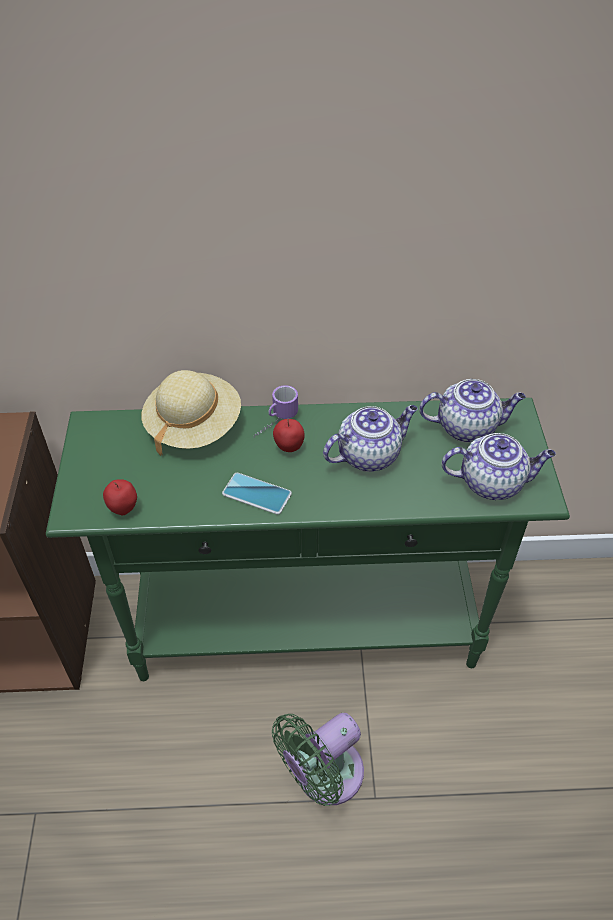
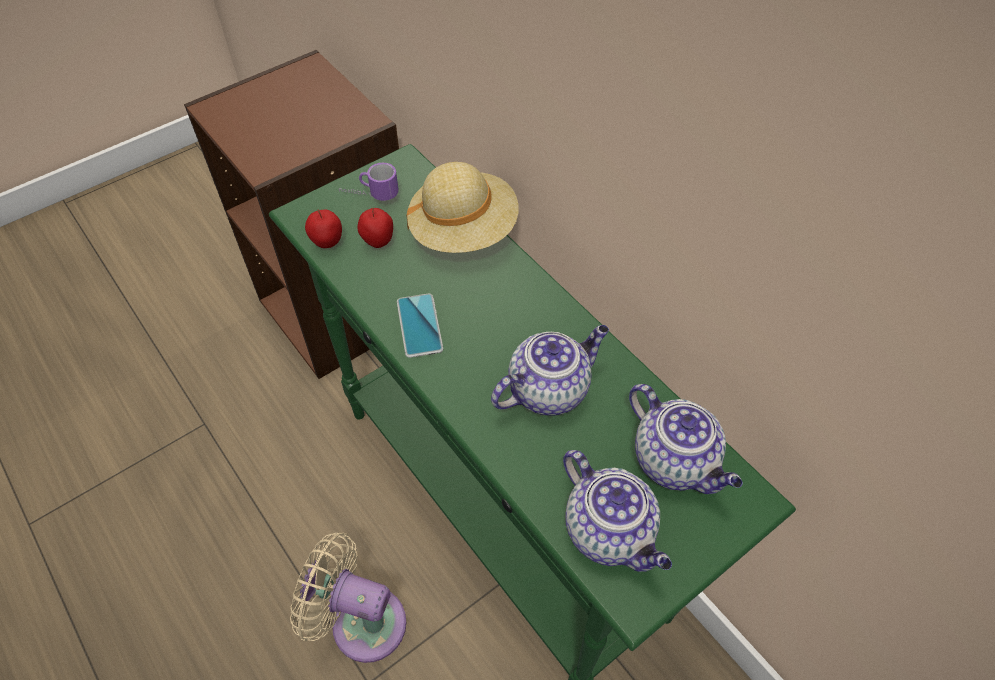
camera: 55 degrees right, 5 degrees up
mug [254,385,298,437] -> mug moved to [339,163,399,201]
green fan [272,713,364,806] -> beige fan [290,533,407,663]
apple [273,419,305,452] -> apple moved to [358,208,393,248]
teapot [323,405,418,472] -> teapot turned 60 degrees counterclockwise [491,325,609,416]

